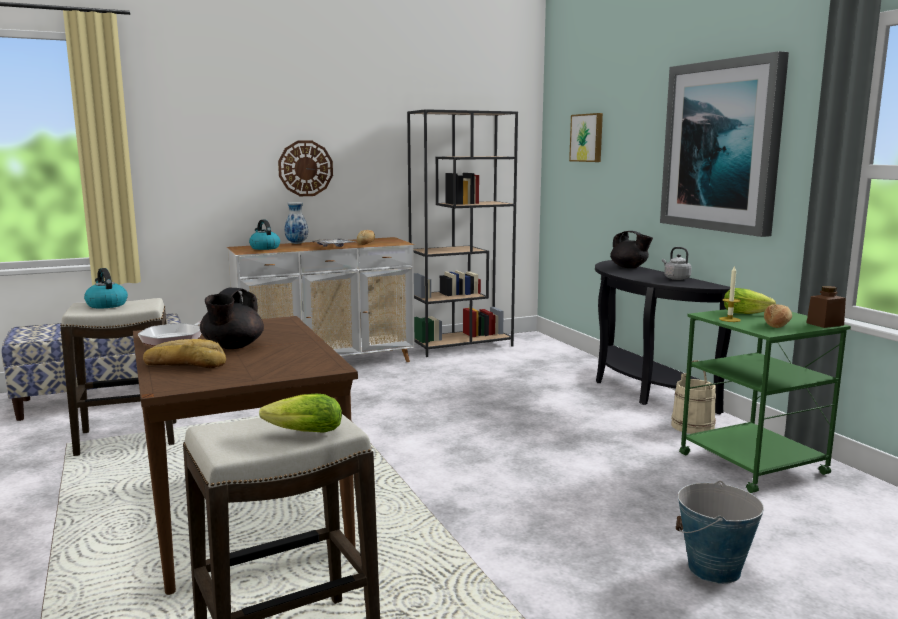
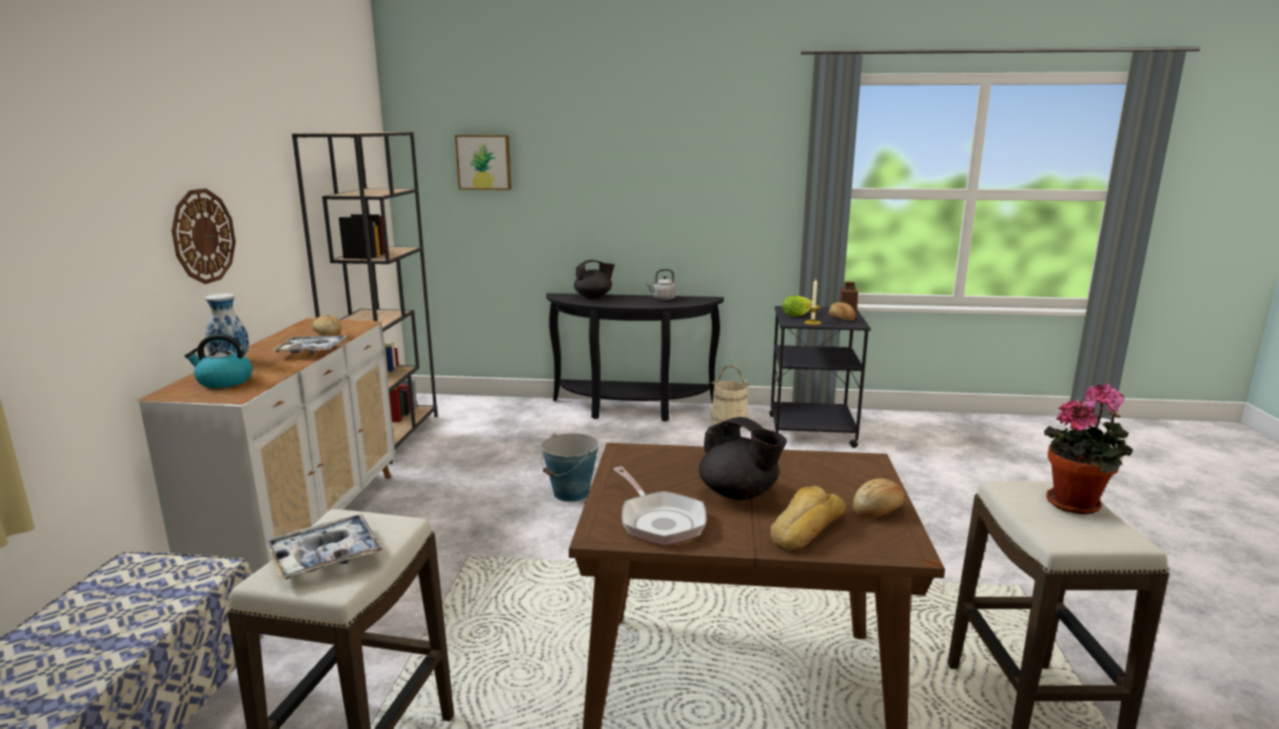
camera: 60 degrees left, 5 degrees up
kettle [84,268,128,308] -> tray [266,514,383,579]
lettuce [259,394,342,433] -> potted plant [1044,383,1132,515]
picture [660,51,789,237] -> none
bucket [676,481,764,584] -> bucket moved to [541,433,599,502]
green cart [679,309,851,493] -> black cart [769,306,871,448]
none -> bread [853,478,904,518]

